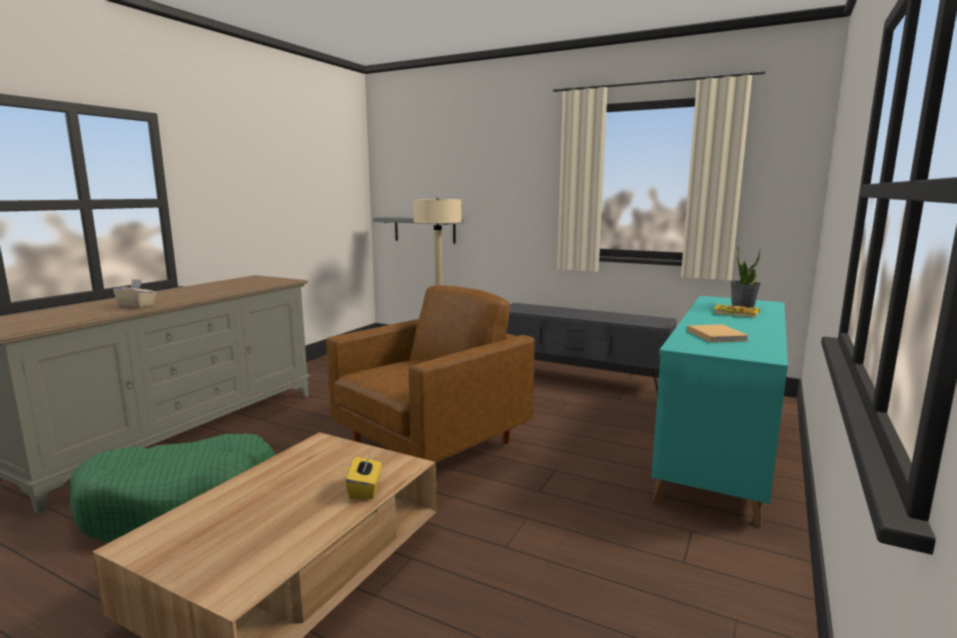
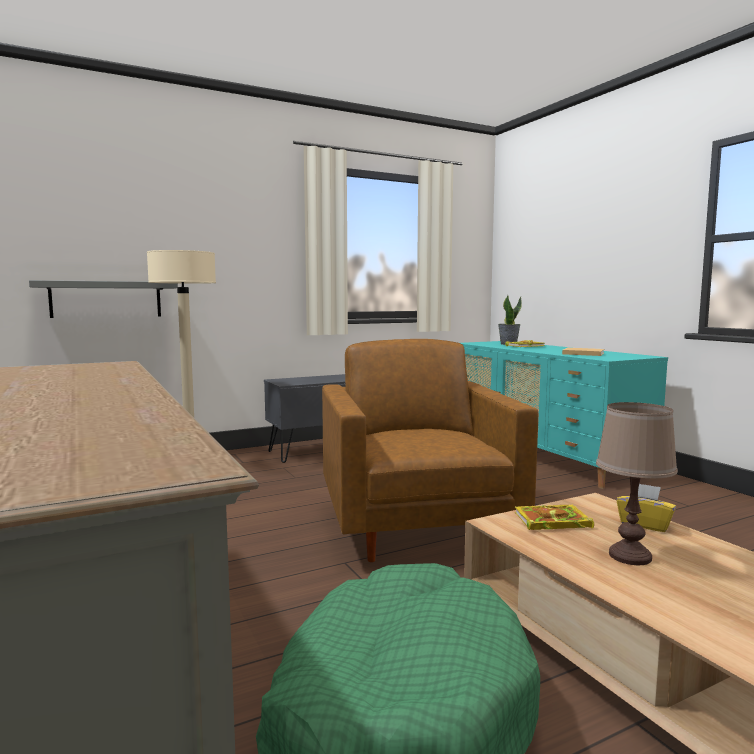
camera: 55 degrees left, 5 degrees down
beige tissue box [113,279,156,308] -> none
none -> book [515,505,594,530]
none -> brown table lamp [596,402,678,565]

